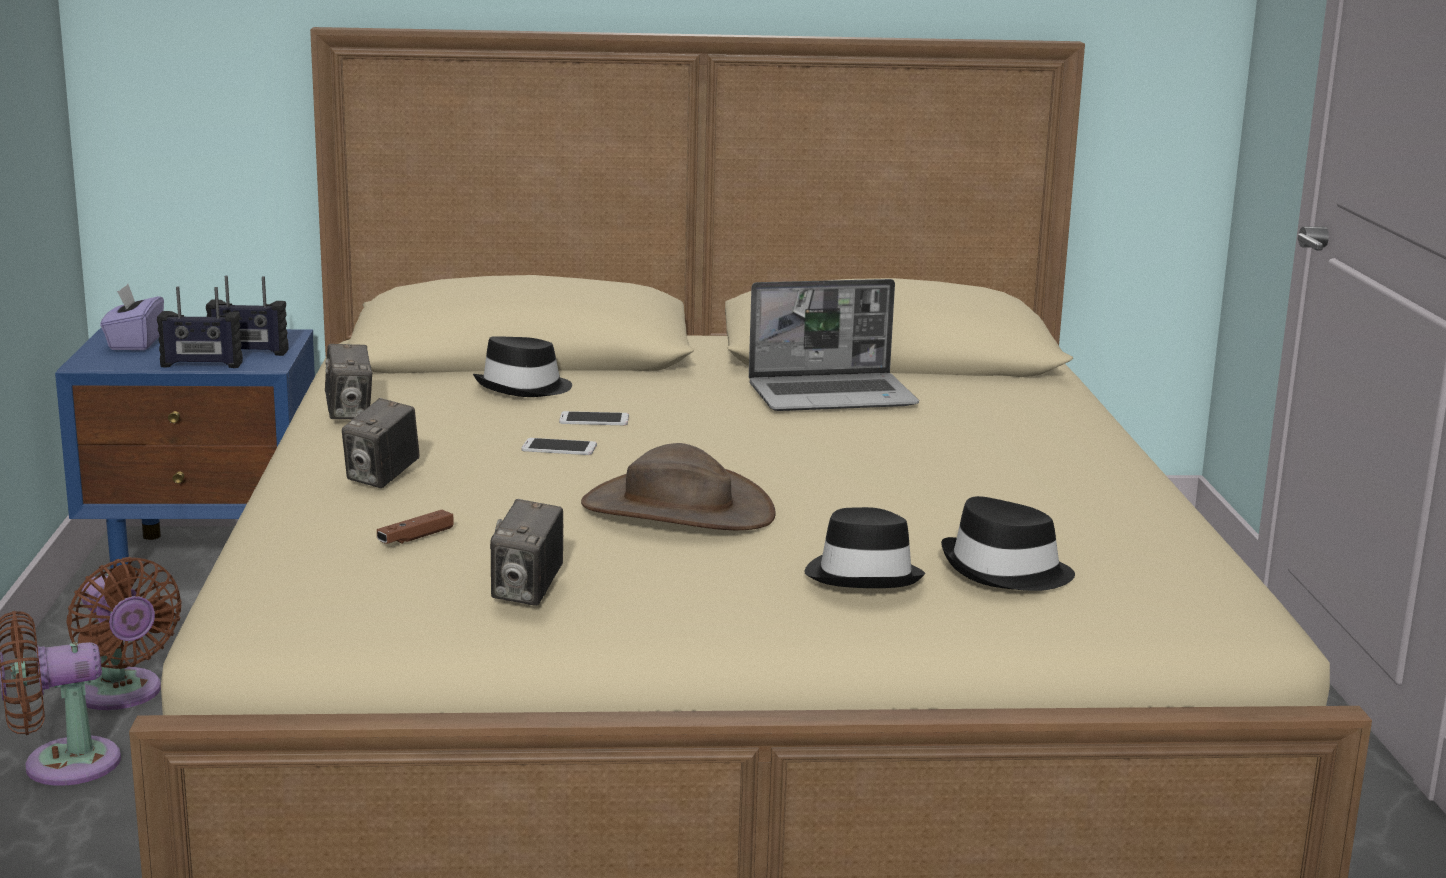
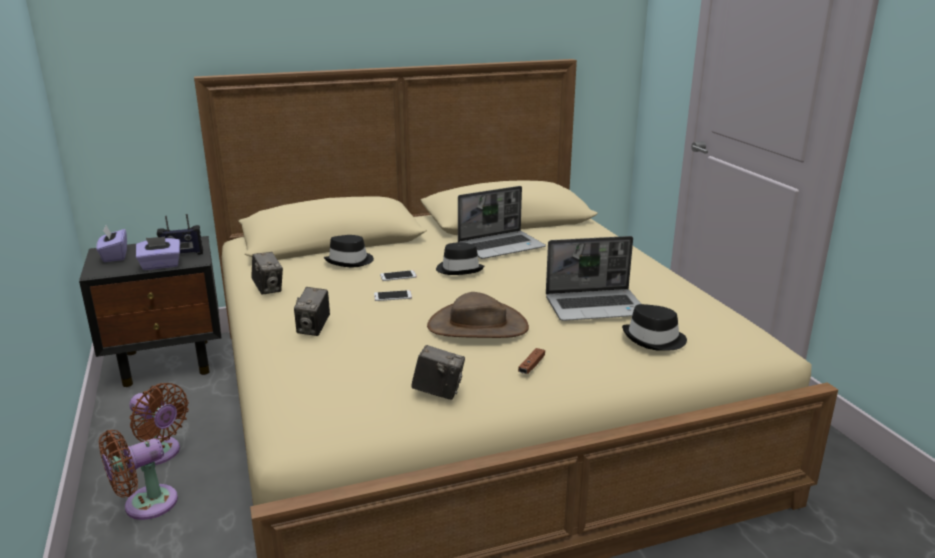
camera: 15 degrees left, 5 degrees up
blue nightstand [55,328,315,569] -> black nightstand [79,236,221,387]
radio [157,286,243,368] -> purple tissue box [136,237,180,270]
brown game controller [377,510,453,544] -> brown game controller moved to [518,348,545,374]
camera [490,499,563,606] -> camera turned 75 degrees counterclockwise [412,345,465,400]
black hat [804,507,925,588] -> black hat moved to [436,242,484,275]
none -> laptop [546,236,641,321]

